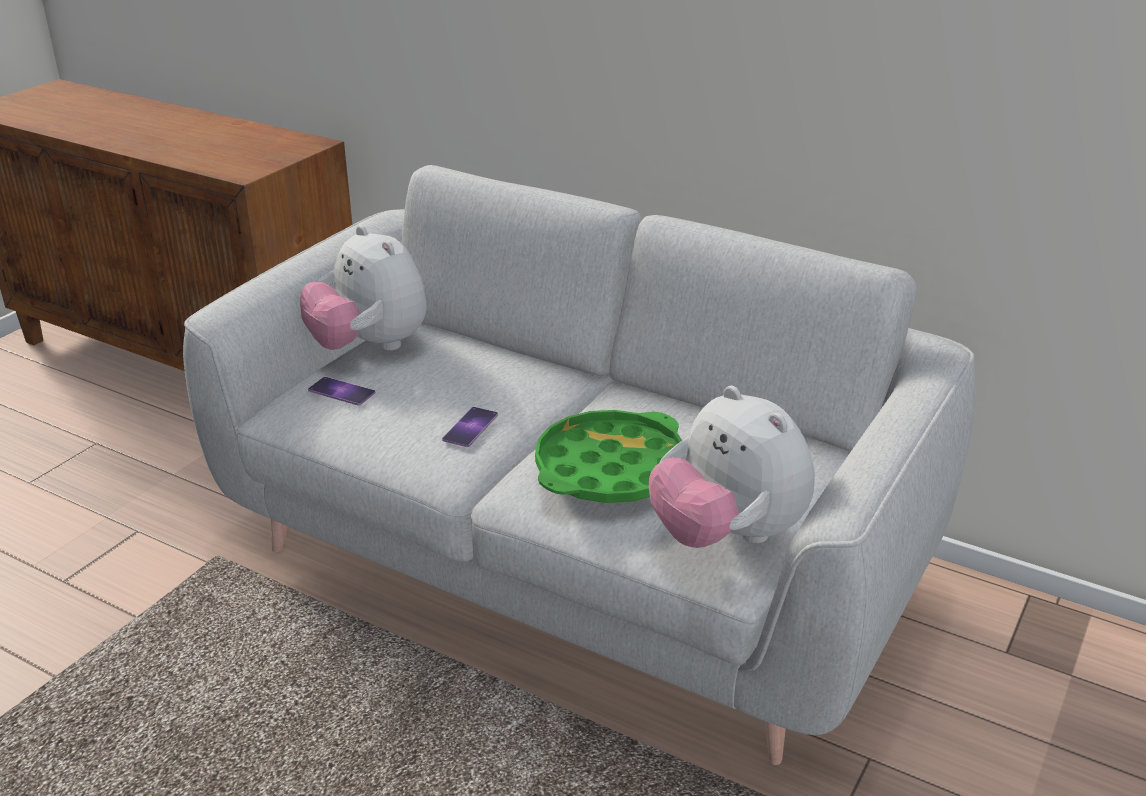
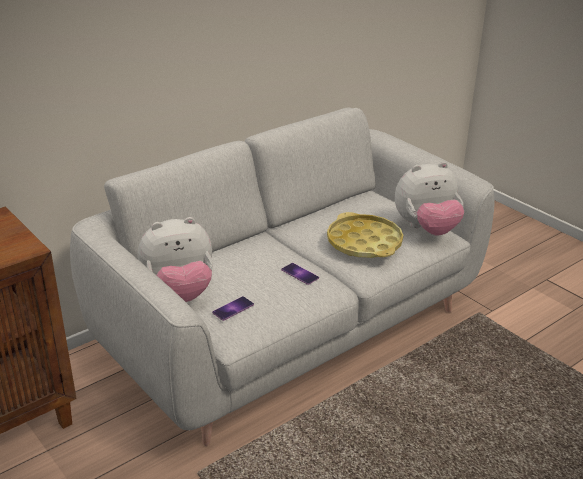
camera: 70 degrees left, 0 degrees up
green tray [535,410,682,503] -> yellow tray [327,212,403,258]

